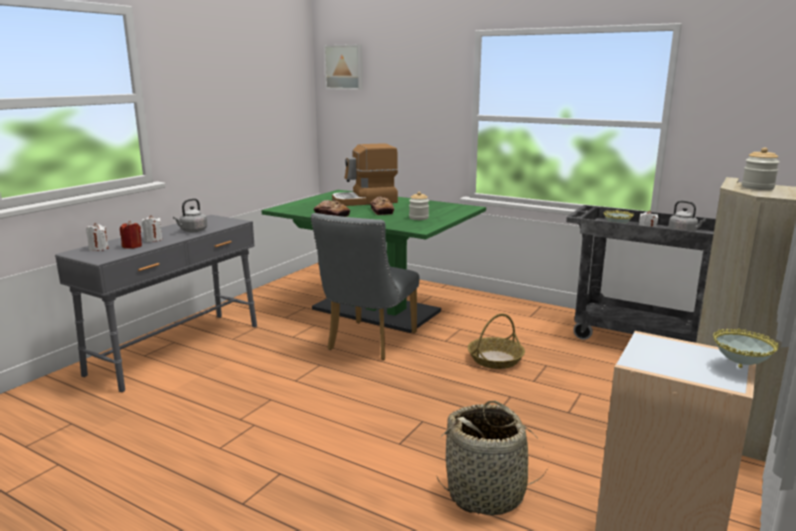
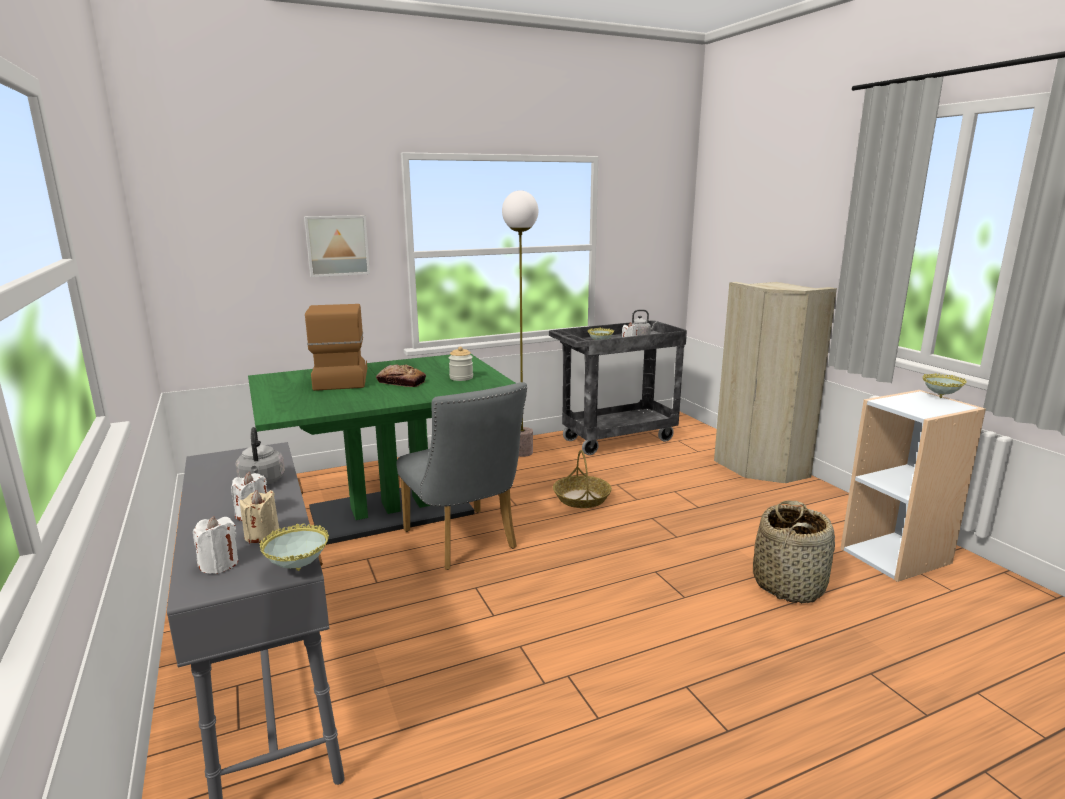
camera: 55 degrees left, 0 degrees up
red candle [120,221,142,249] -> beige candle [240,490,280,543]
bread [314,200,350,217] -> none
picture [324,44,363,90] -> picture moved to [304,215,370,277]
coffee machine [332,143,398,206] -> coffee machine turned 150 degrees clockwise [305,304,367,391]
jar [742,147,780,190] -> none
none -> bowl [259,524,329,571]
none -> floor lamp [502,190,538,457]

